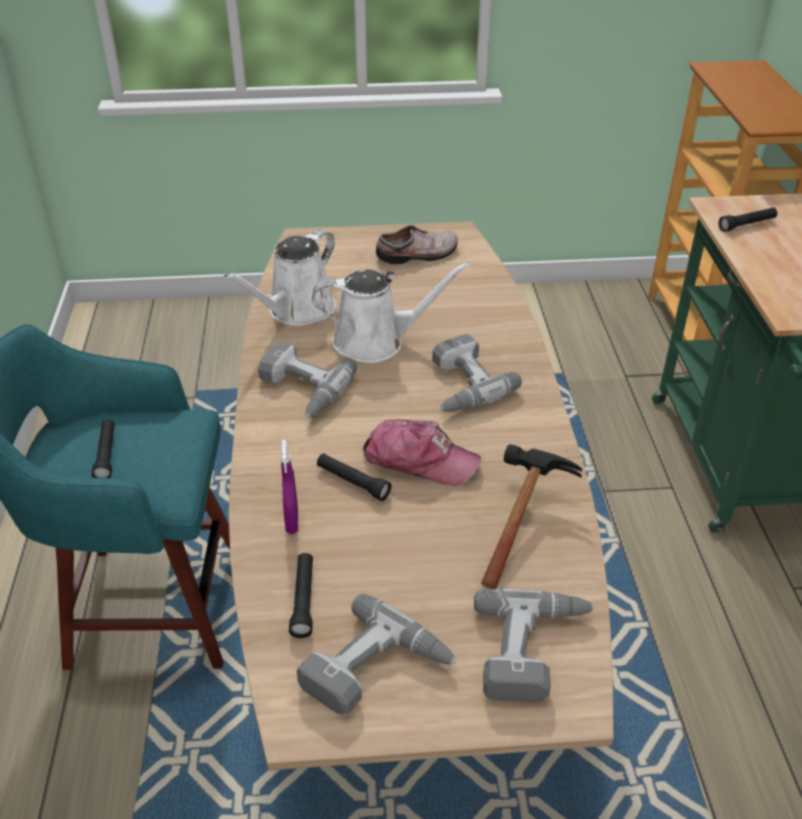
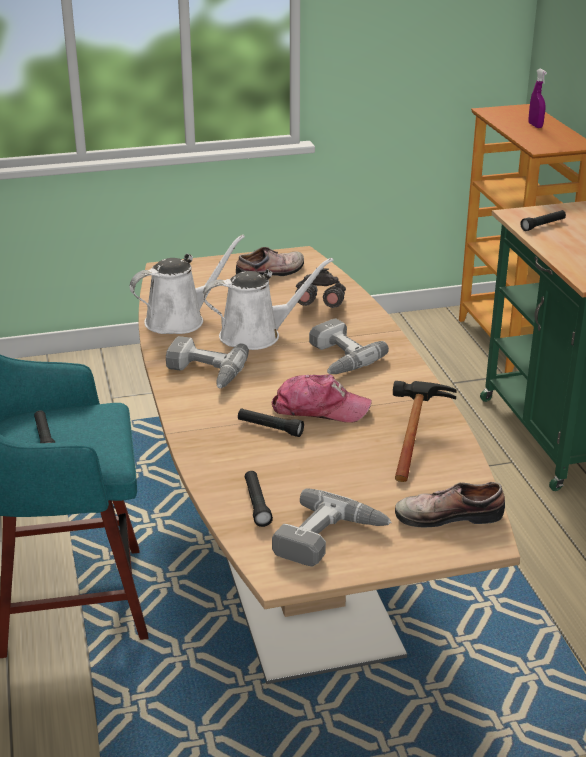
camera: 10 degrees left, 10 degrees down
white watering can [224,230,336,326] -> white watering can turned 150 degrees counterclockwise [130,235,245,334]
purple spray bottle [281,440,298,534] -> purple spray bottle moved to [529,69,547,128]
power drill [474,589,595,702] -> shoe [395,482,505,527]
none -> grey binoculars [295,268,346,308]

